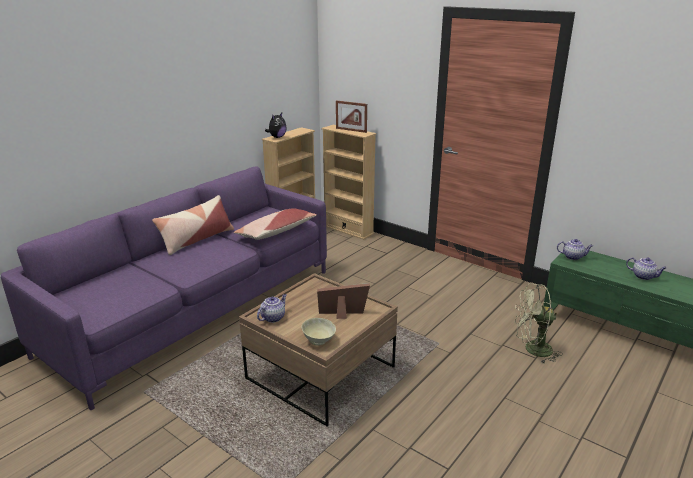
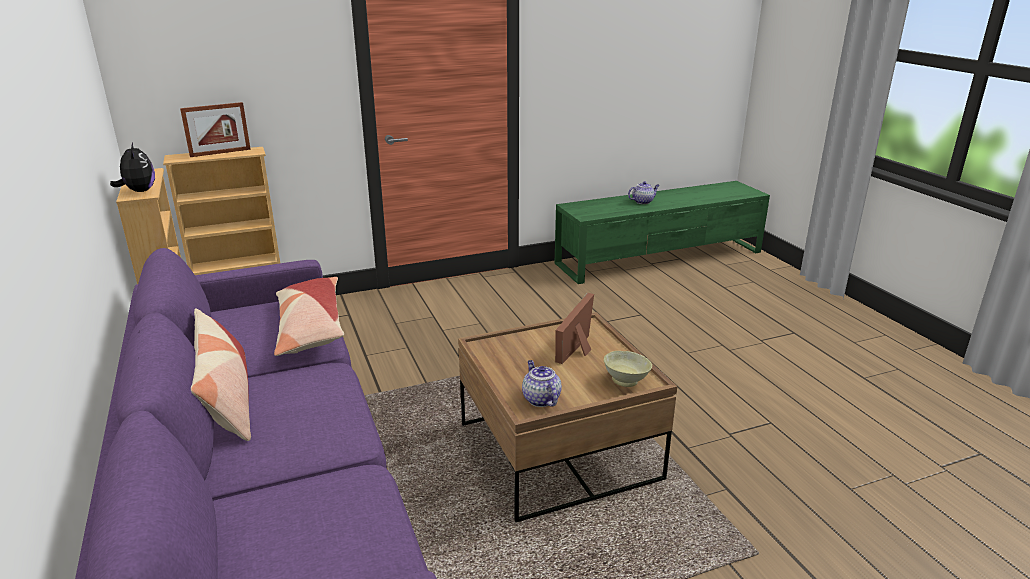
camera: 60 degrees left, 0 degrees up
green fan [514,283,563,363] -> none
teapot [557,239,593,260] -> none

